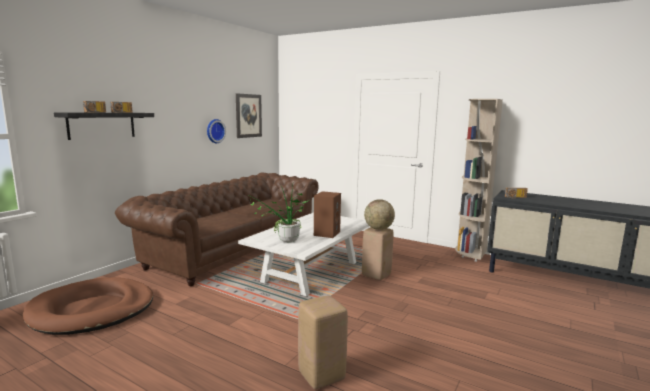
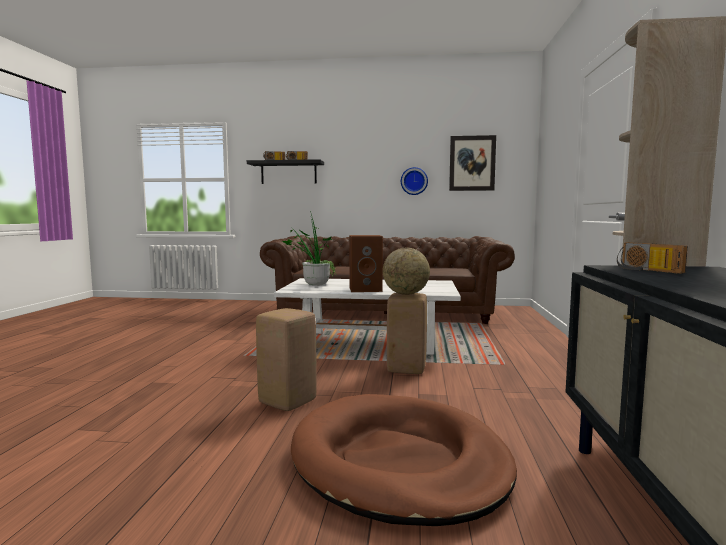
camera: 65 degrees right, 5 degrees down
brown dog bed [23,277,153,335] -> brown dog bed moved to [291,394,517,526]
beige stool [298,295,348,389] -> beige stool moved to [256,308,317,411]

